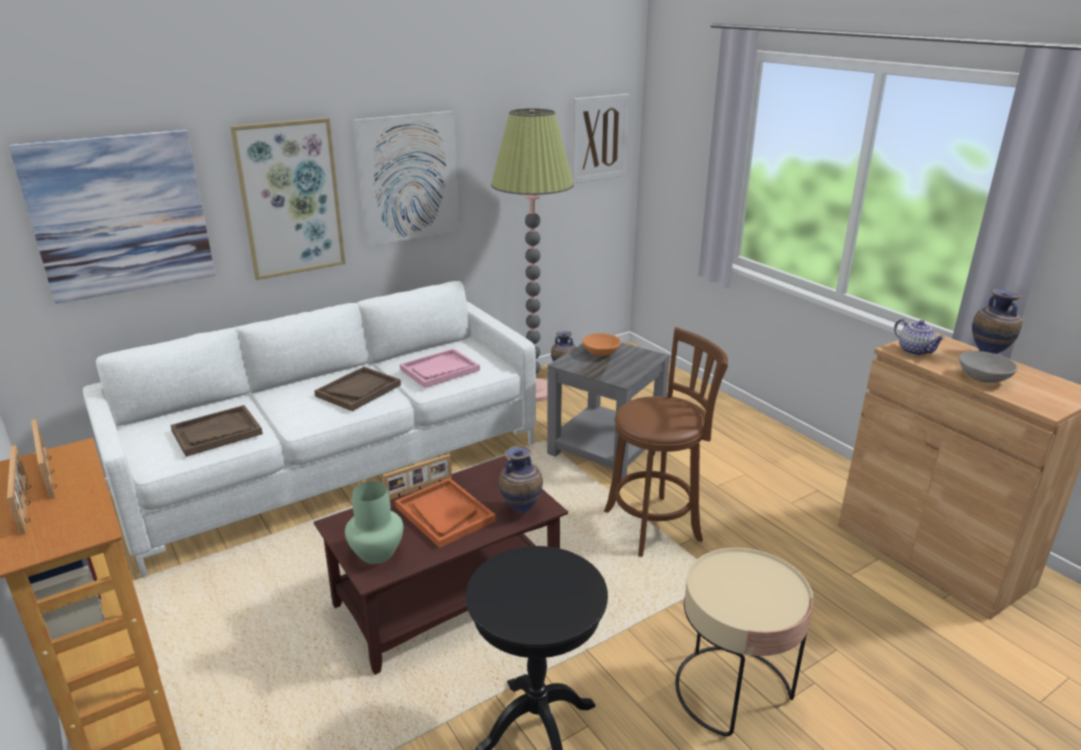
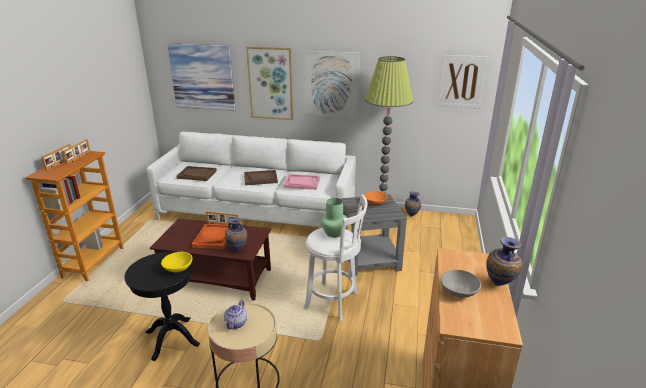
camera: 45 degrees right, 0 degrees up
green vase [345,481,403,564] -> green vase moved to [321,198,347,238]
brown stool [604,327,728,557] -> white stool [304,194,368,321]
teapot [894,319,945,356] -> teapot moved to [224,300,247,329]
none -> yellow bowl [161,252,192,272]

